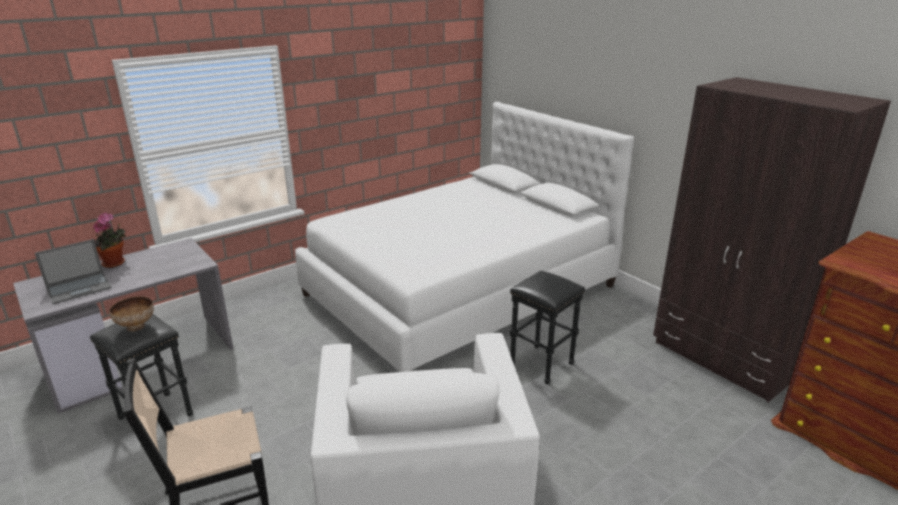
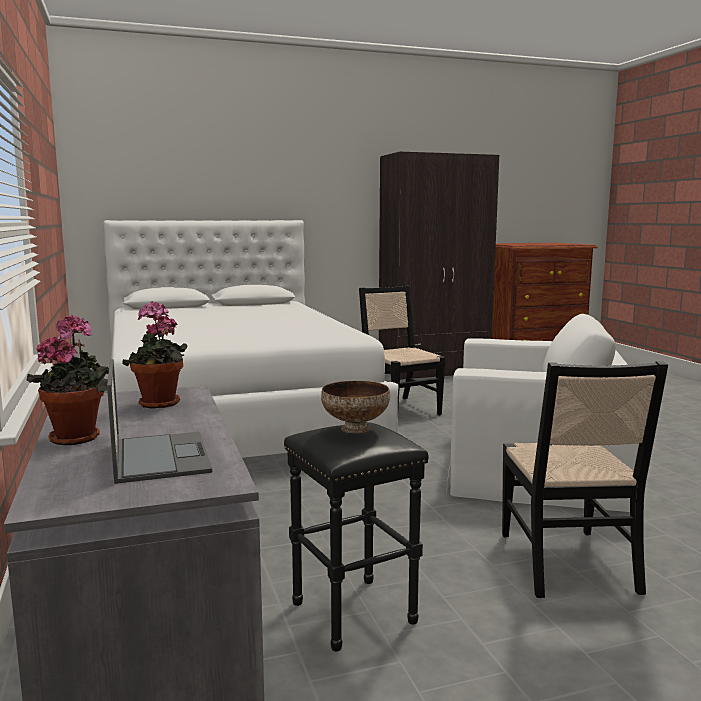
camera: 70 degrees left, 15 degrees down
black stool [510,271,585,384] -> chair [359,285,445,415]
none -> potted plant [122,301,188,409]

